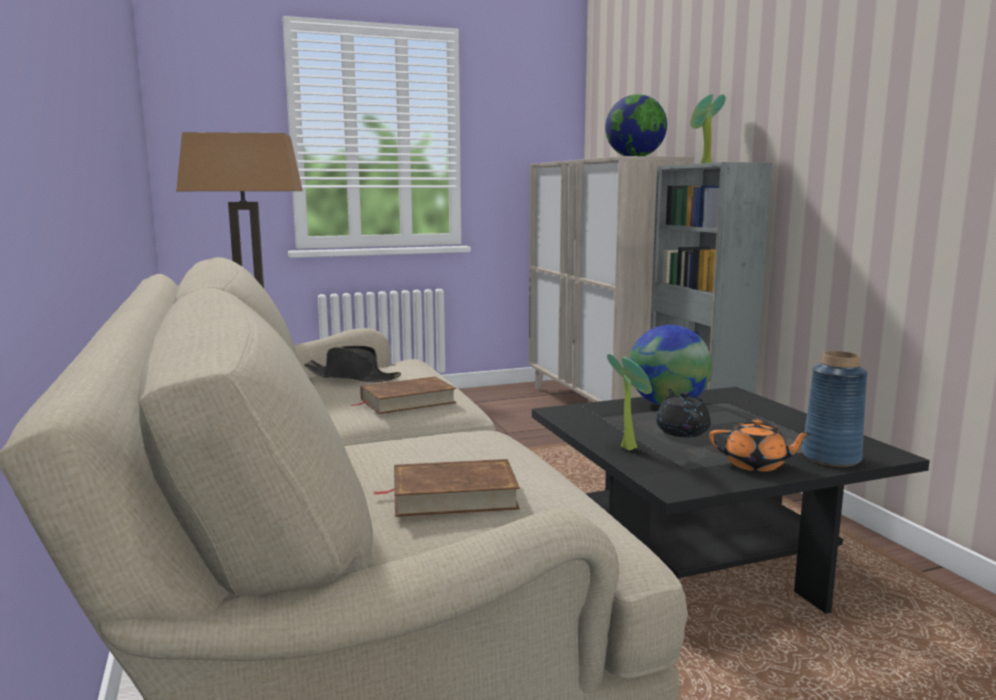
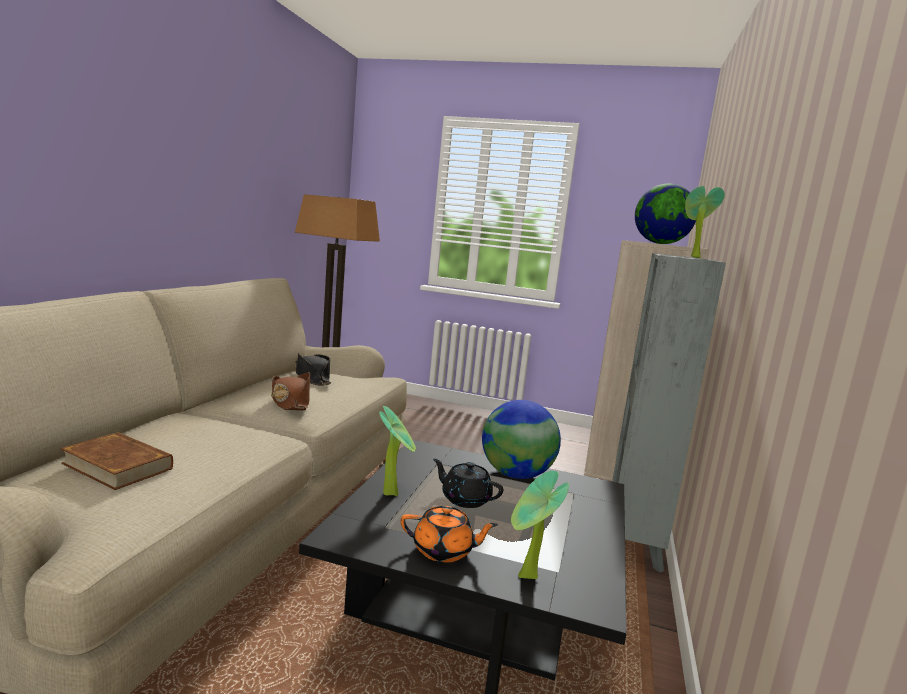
camera: 35 degrees right, 0 degrees up
brown book [352,377,456,414] -> brown hat [271,372,310,410]
black teapot [656,389,711,437] -> black teapot turned 90 degrees counterclockwise [433,459,503,508]
orange teapot [709,419,813,472] -> orange teapot turned 45 degrees counterclockwise [400,506,498,563]
blue vase [802,351,868,467] -> potted plant [511,471,569,579]

